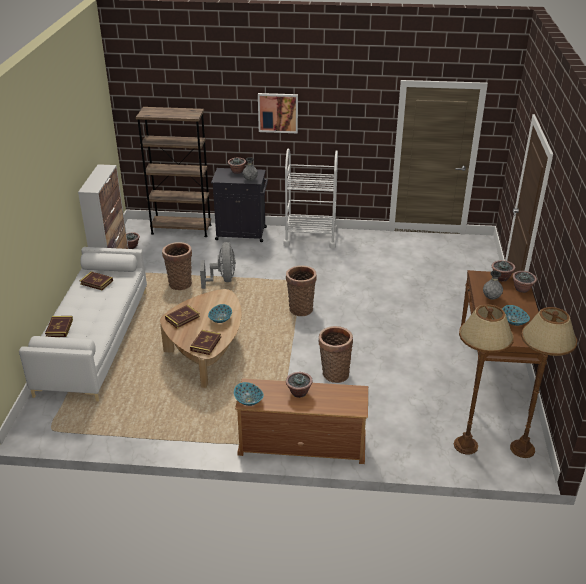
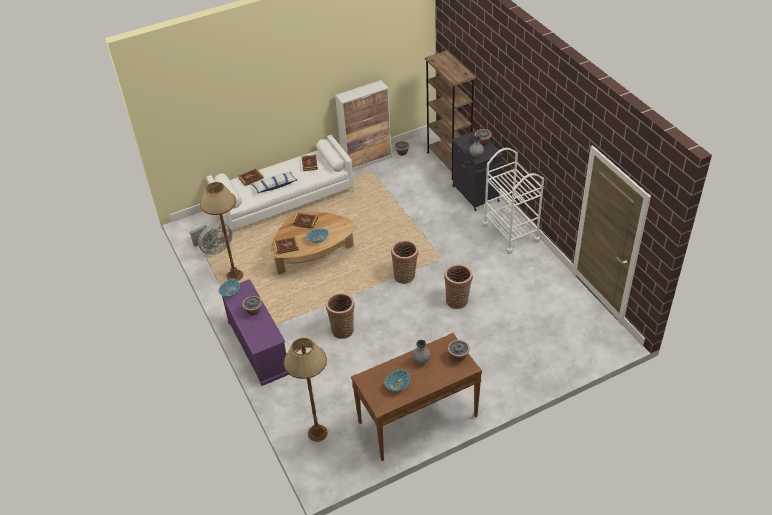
camera: 60 degrees right, 10 degrees up
basket [162,242,192,290] -> basket moved to [444,264,473,309]
grey fan [200,242,236,289] -> grey fan moved to [190,222,232,255]
brown tv stand [235,378,368,464] -> purple tv stand [222,279,289,386]
picture [258,93,298,133] -> none
brown floor lamp [510,307,577,458] -> brown floor lamp moved to [200,182,243,281]
potted plant [512,271,537,293] -> none
none -> pillow [251,172,297,193]

